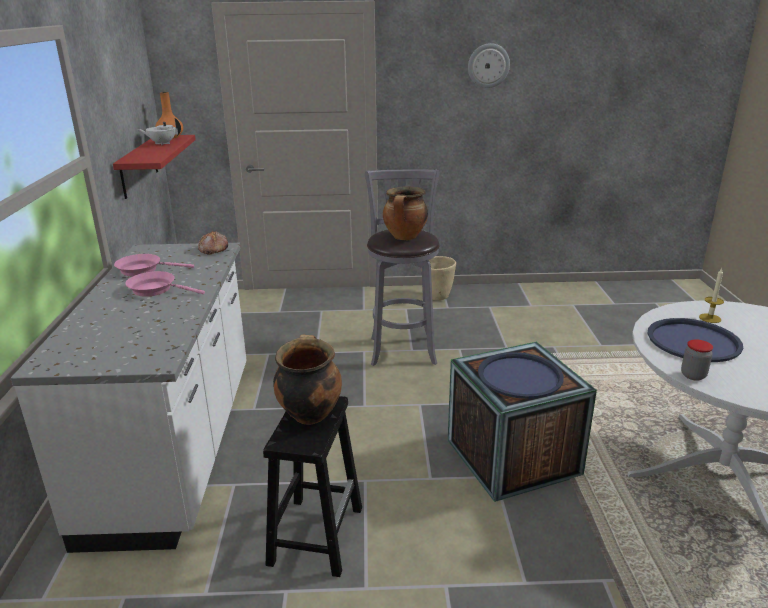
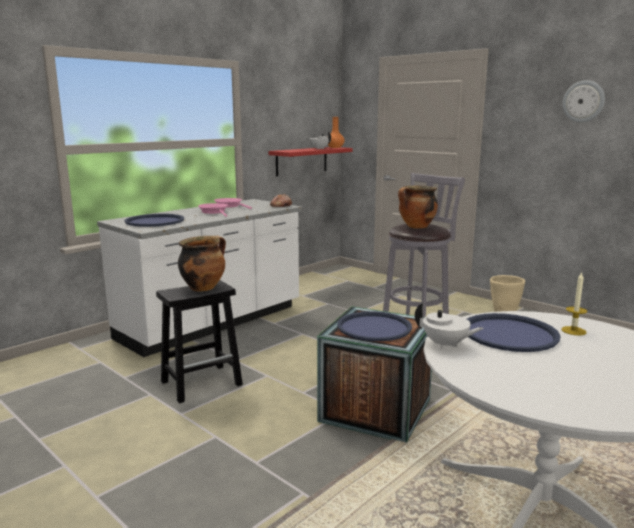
camera: 45 degrees right, 10 degrees down
jar [681,339,713,381] -> white teapot [415,302,484,349]
none -> blue tray [124,214,184,227]

